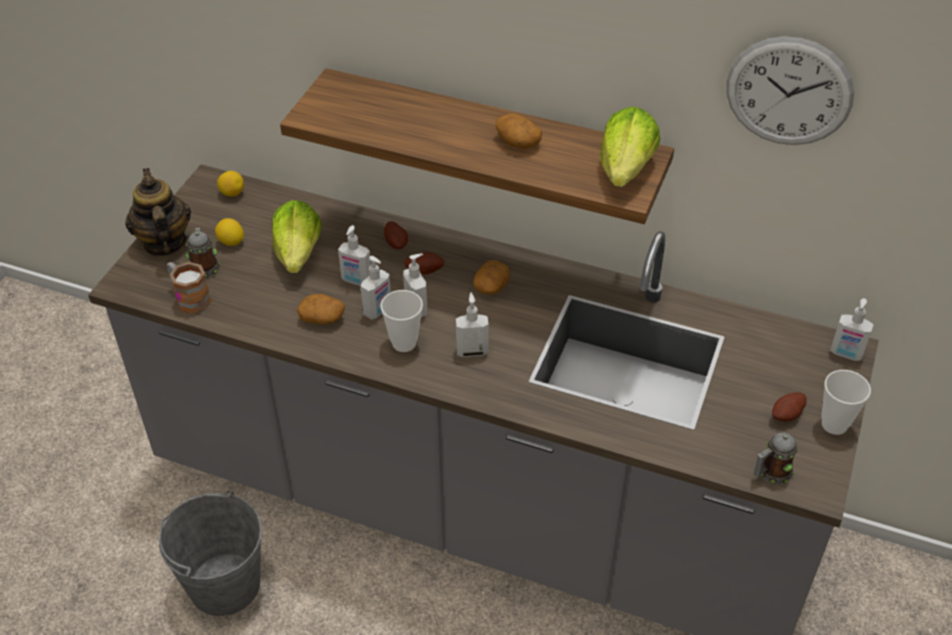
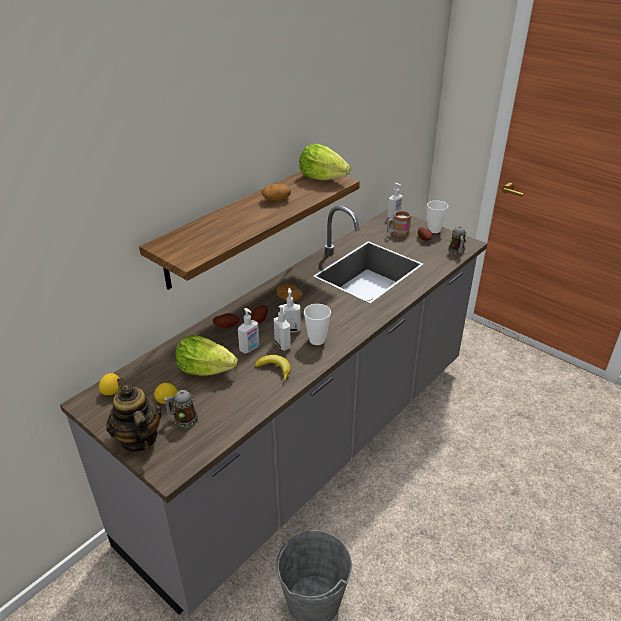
camera: 70 degrees left, 10 degrees down
teapot [125,168,191,256] -> teapot turned 60 degrees clockwise [106,378,162,453]
mug [167,262,211,314] -> mug moved to [387,211,411,237]
potato [297,294,345,324] -> banana [255,355,291,382]
soap dispenser [456,292,489,357] -> none
wall clock [726,36,854,145] -> none

